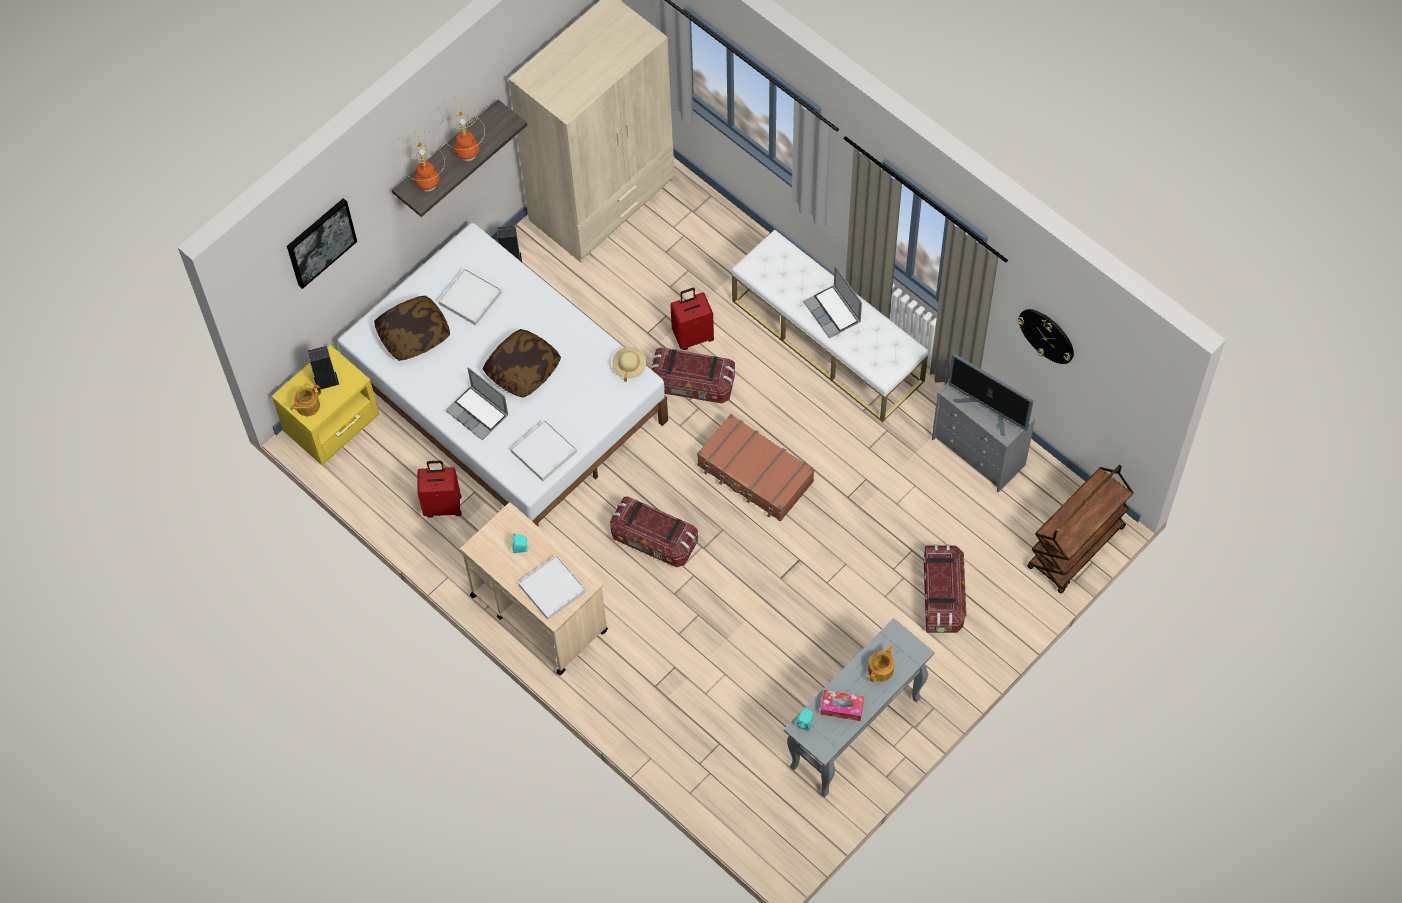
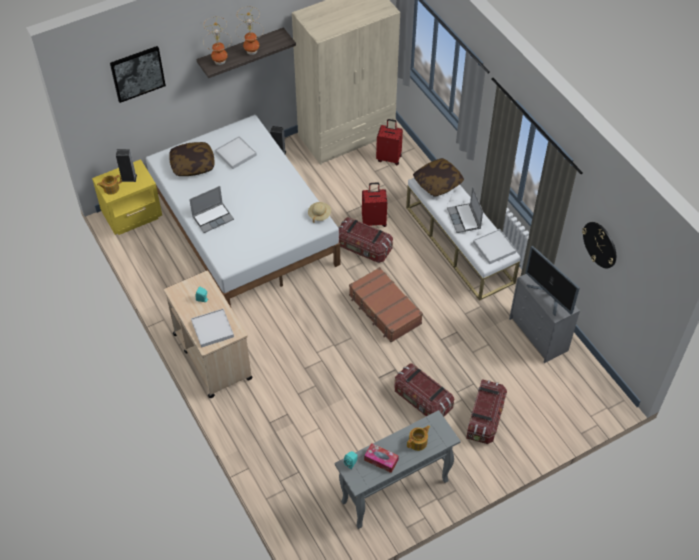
camera: 15 degrees right, 10 degrees down
red suitcase [418,461,462,518] -> red suitcase moved to [376,119,403,165]
laptop [446,367,509,440] -> laptop turned 90 degrees counterclockwise [189,186,234,233]
pillow [483,329,561,398] -> pillow moved to [413,158,464,197]
white tray [511,420,577,481] -> white tray moved to [473,229,516,264]
storage box [610,497,698,567] -> storage box moved to [395,363,455,417]
brown cart [1027,465,1133,594] -> none

